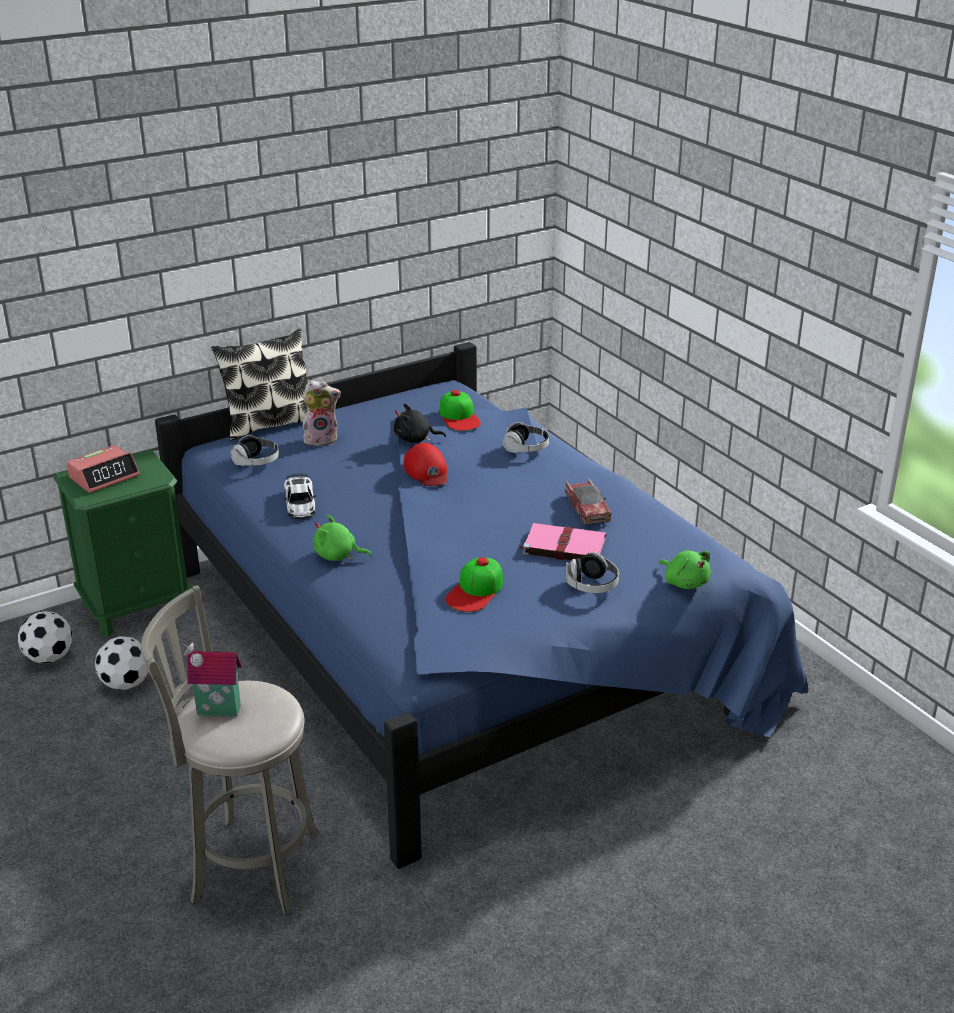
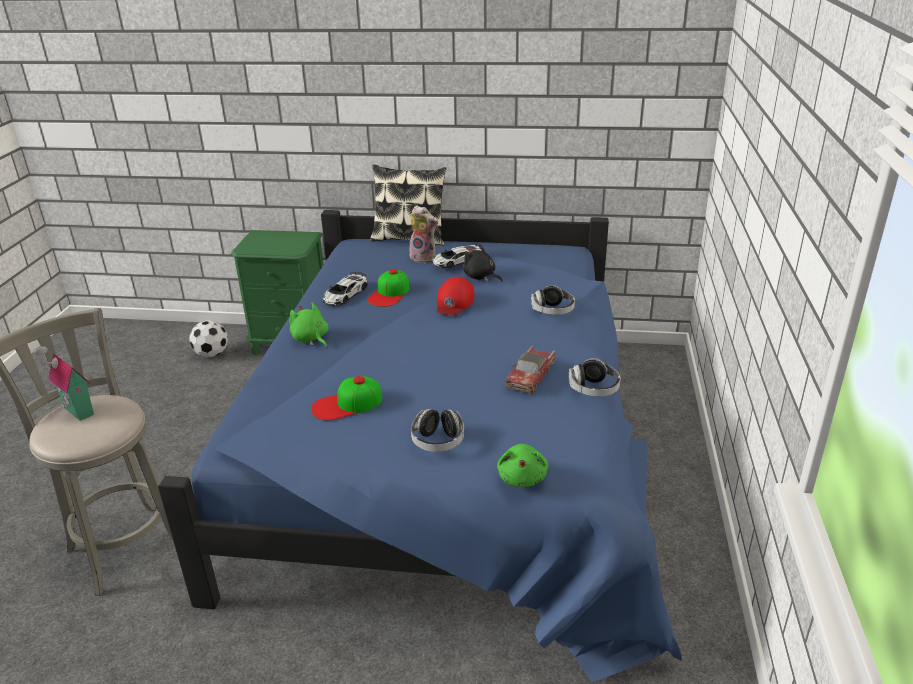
camera: 40 degrees right, 0 degrees up
alarm clock [67,445,140,493] -> none
football [95,636,148,690] -> none
headphones [230,435,279,466] -> headphones moved to [569,358,620,397]
cap [440,390,481,431] -> cap moved to [367,269,409,307]
pink book [518,523,606,560] -> none
none -> toy car [432,243,482,268]

